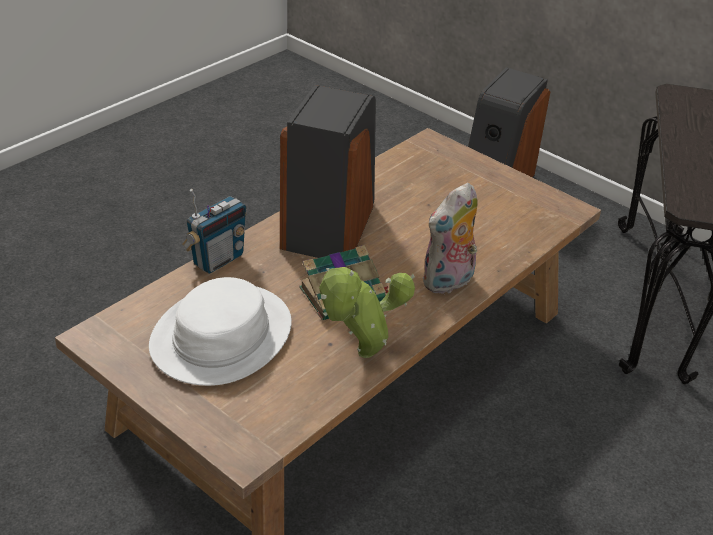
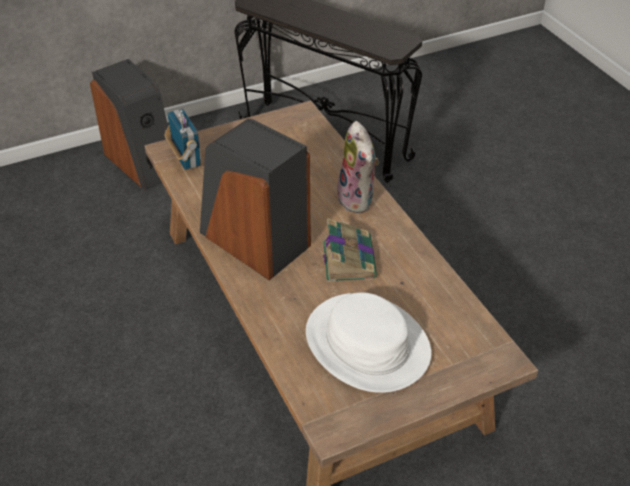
camera: 65 degrees left, 5 degrees up
radio [182,189,247,274] -> radio moved to [165,109,201,170]
potted plant [319,267,415,358] -> none

